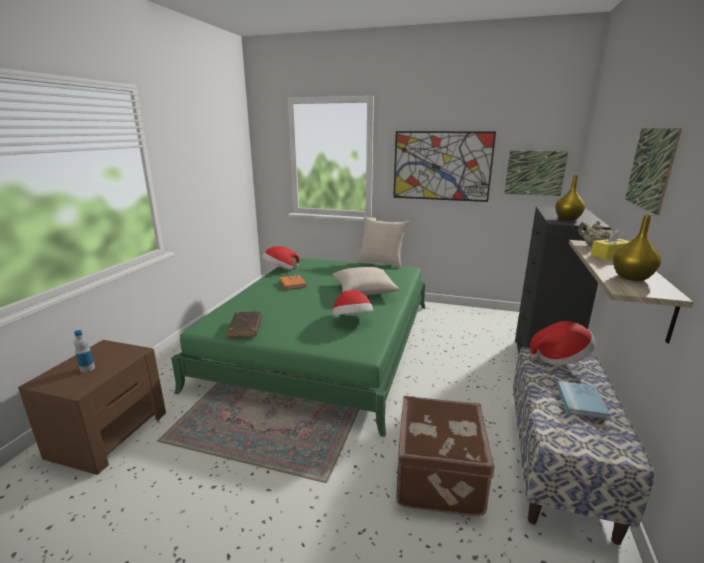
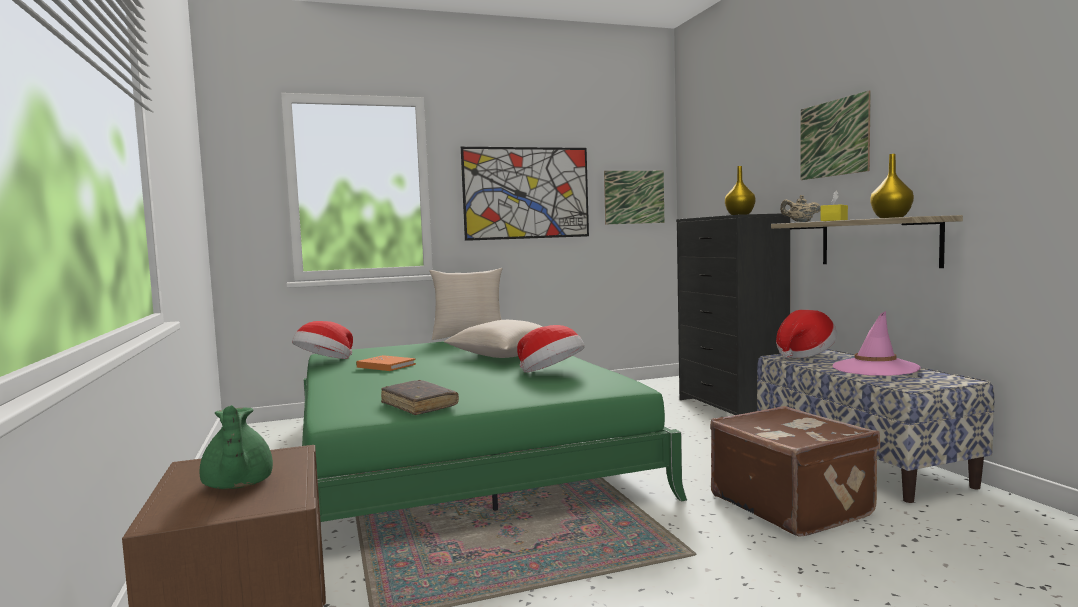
camera: 35 degrees left, 15 degrees down
bottle [74,330,95,372] -> green teapot [200,405,273,489]
blue book [557,381,610,420] -> pink hat [832,311,921,376]

